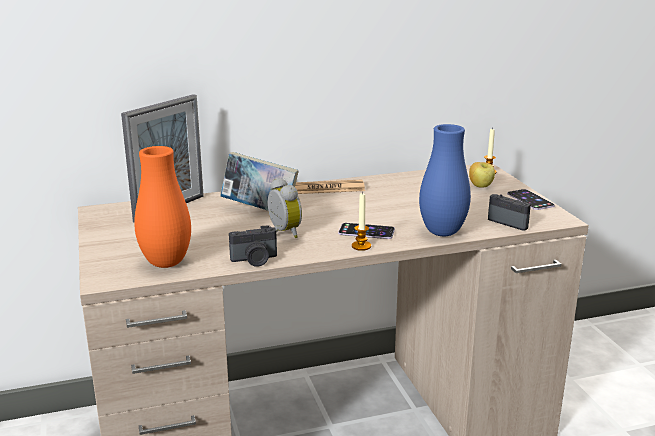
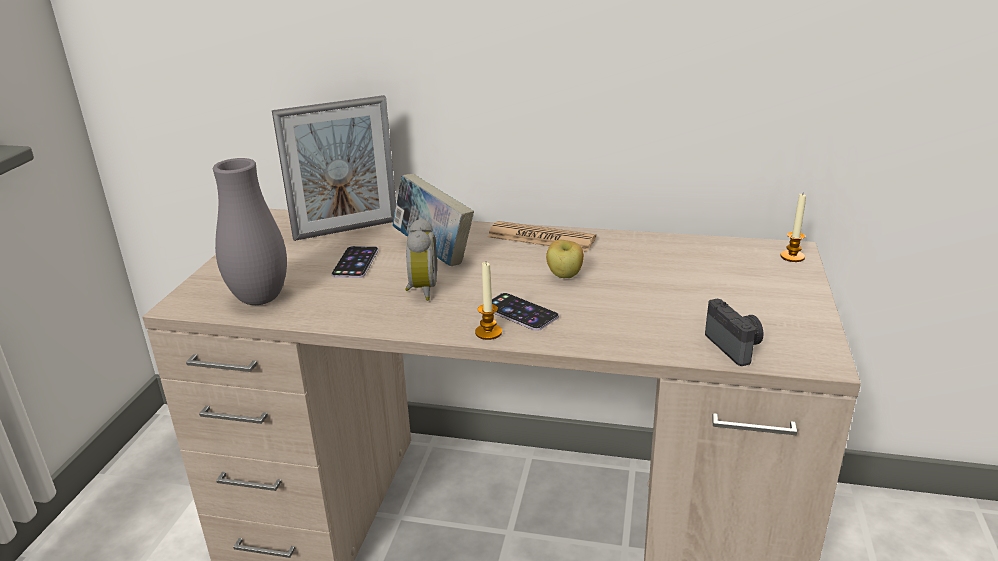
camera: 30 degrees right, 5 degrees up
orange vase [134,146,191,268] -> grey vase [213,158,287,305]
camera [229,225,277,267] -> none
blue vase [419,124,471,236] -> none
apple [469,162,495,188] -> apple moved to [546,240,584,278]
phone [507,189,555,210] -> phone moved to [331,246,379,278]

